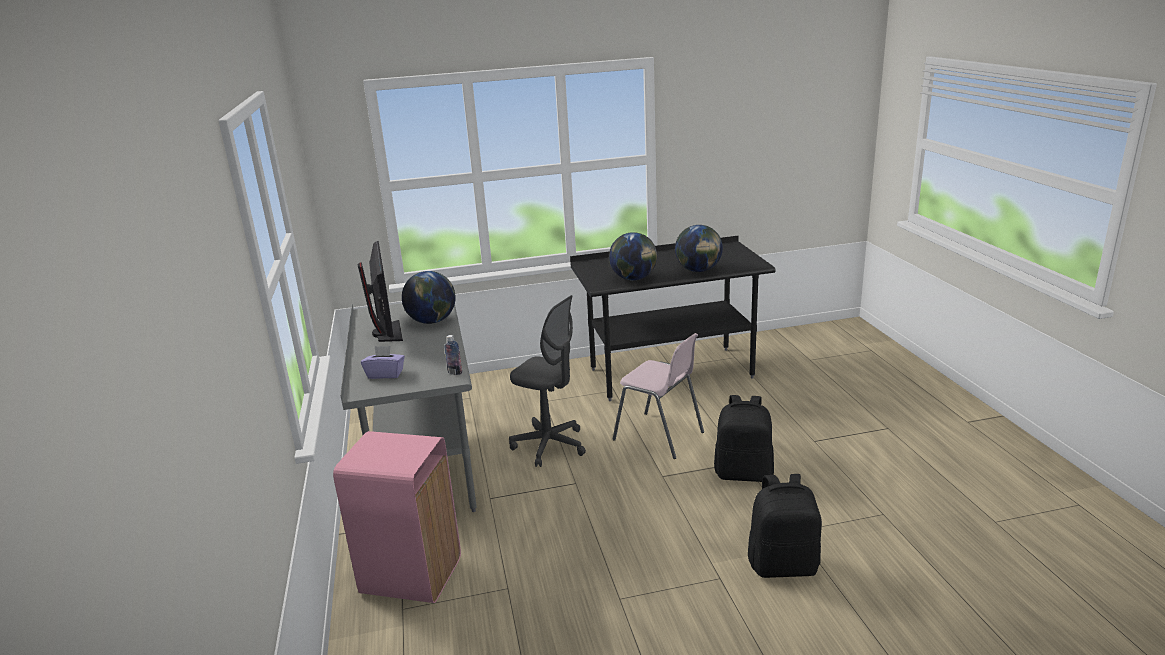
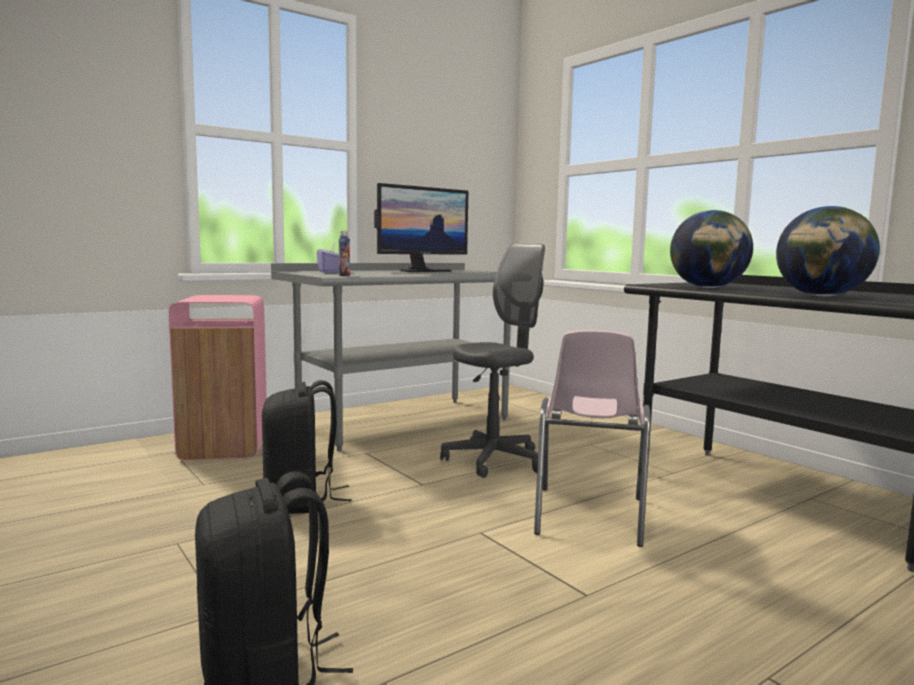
camera: 65 degrees right, 15 degrees down
globe [402,271,456,324] -> none
grey office chair [509,295,586,467] -> grey office chair turned 135 degrees counterclockwise [440,244,545,478]
black backpack [714,395,774,482] -> black backpack moved to [262,380,352,514]

